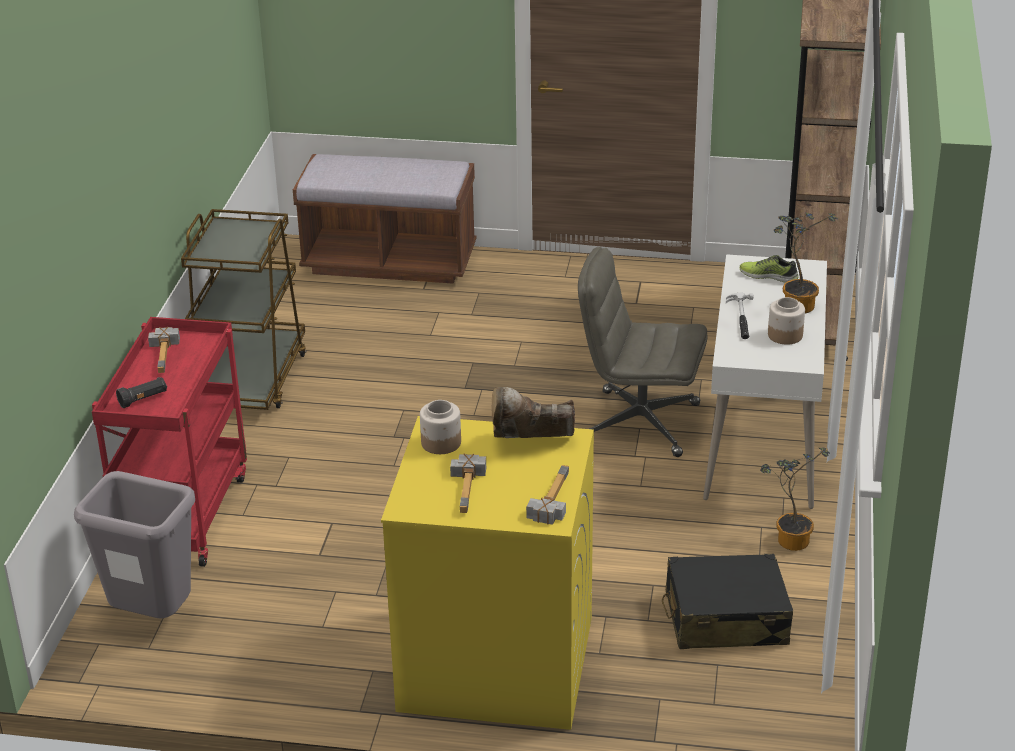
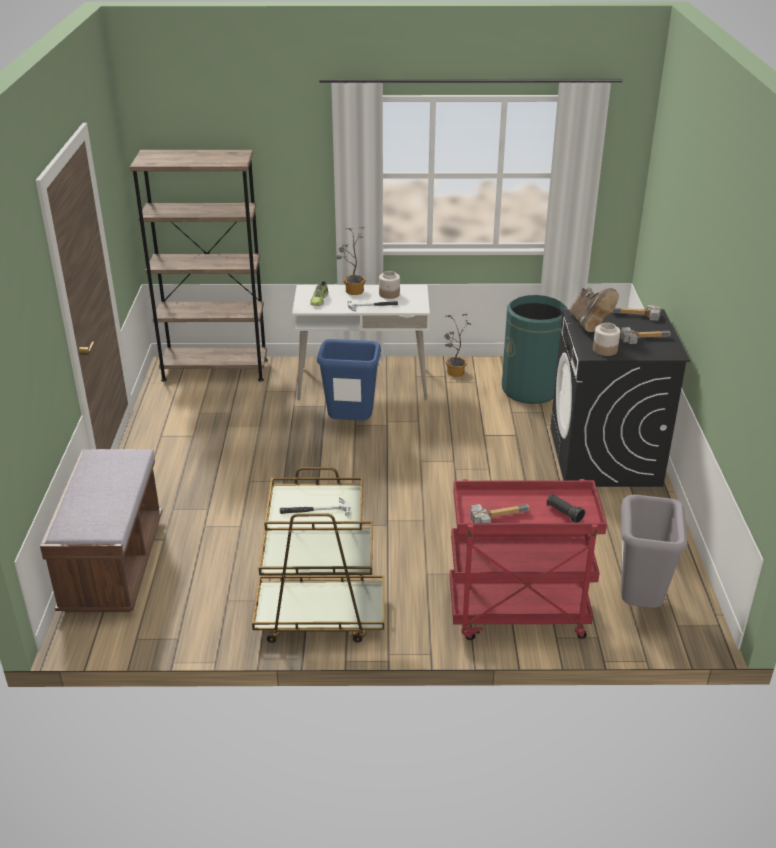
camera: 100 degrees left, 0 degrees up
yellow washing machine [381,416,594,730] -> black washing machine [550,309,690,487]
grey office chair [578,247,708,457] -> blue trash can [317,339,381,421]
black suitcase [662,554,793,649] -> green trash can [502,295,568,404]
none -> hammer [280,498,350,516]

